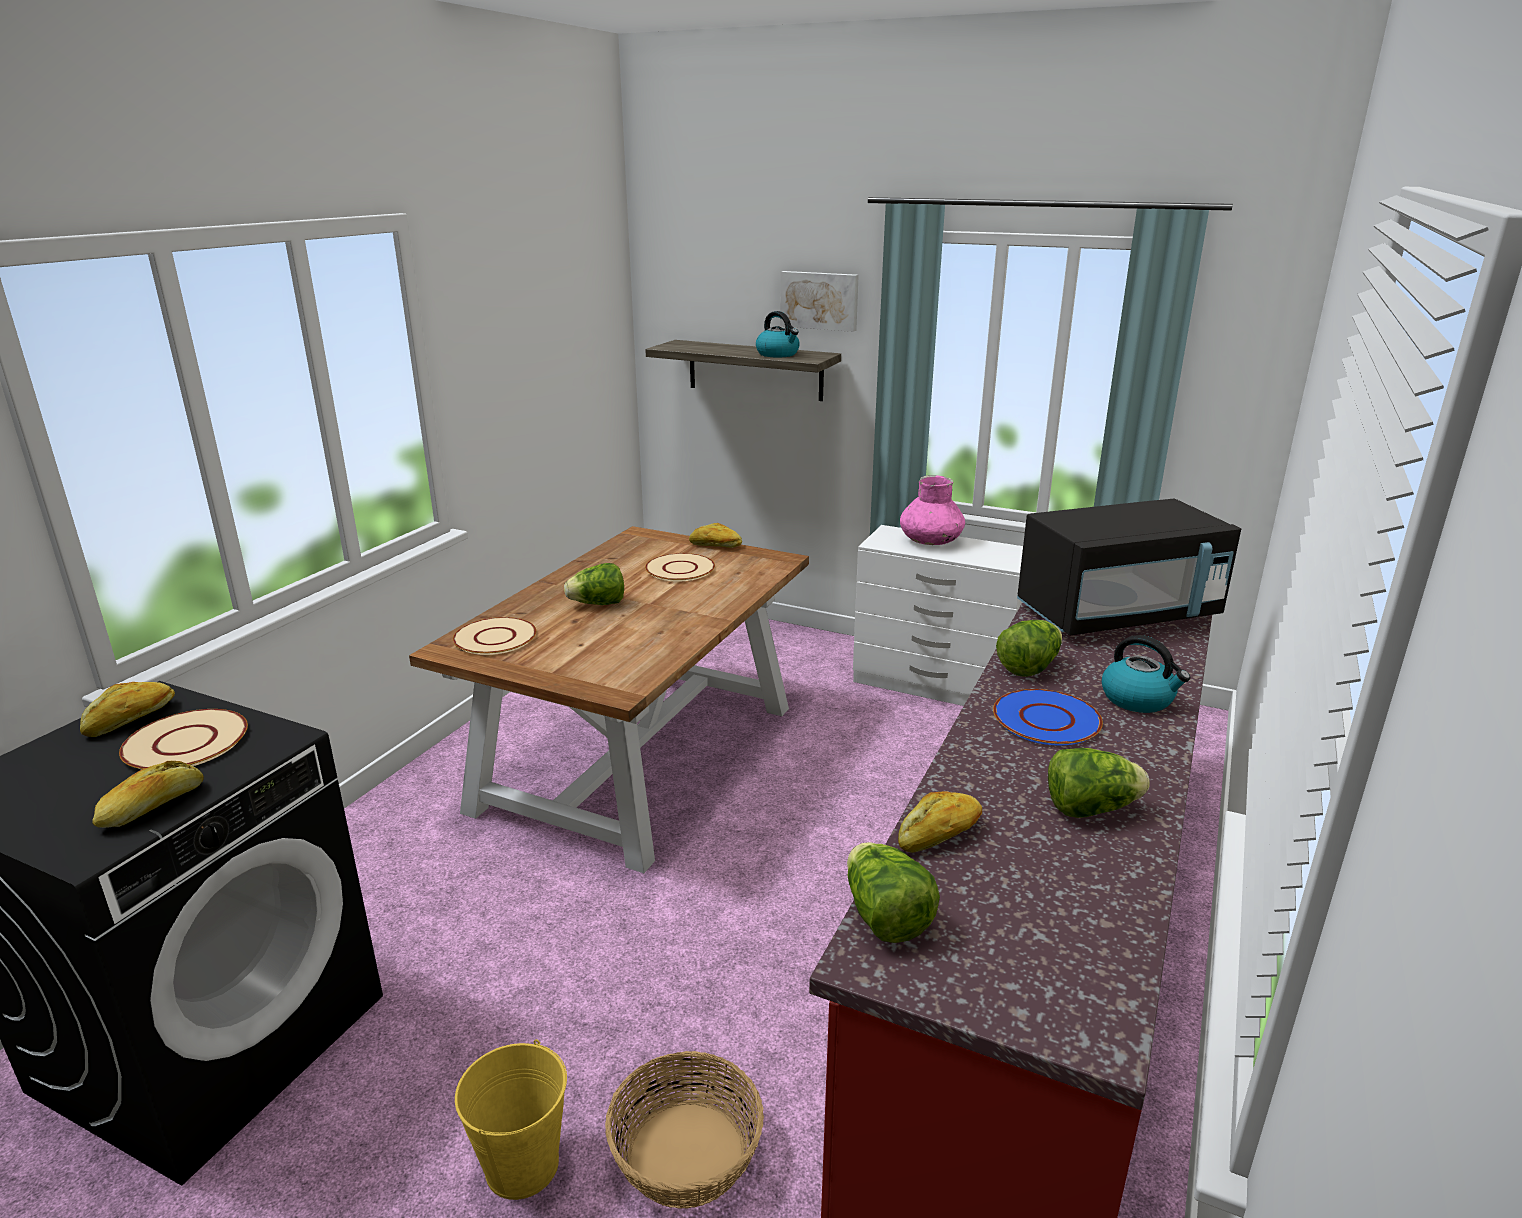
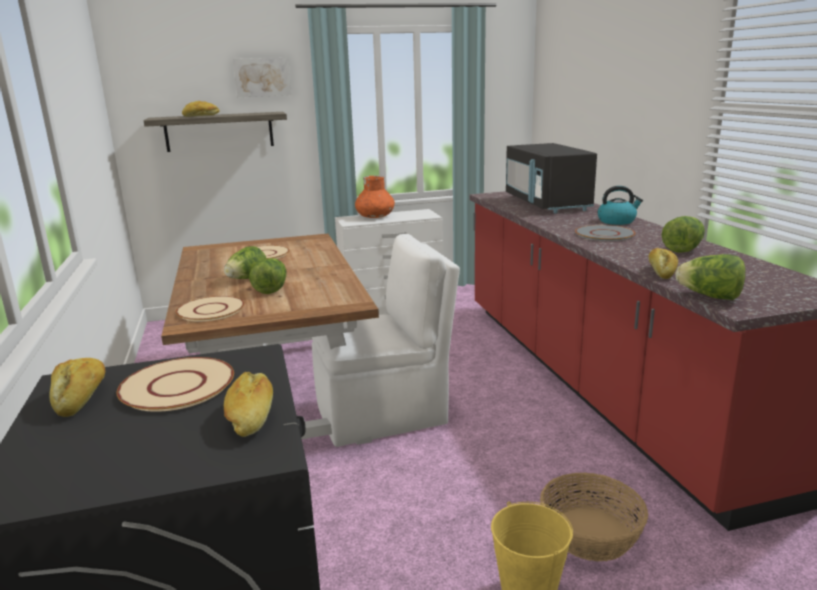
camera: 40 degrees left, 5 degrees down
bread [689,523,742,548] -> bread moved to [182,101,220,117]
kettle [756,311,800,358] -> none
pink vase [900,475,965,545] -> orange vase [355,175,395,218]
blue plate [993,689,1103,745] -> grey plate [575,225,636,241]
lettuce [996,620,1062,677] -> lettuce moved to [249,258,286,294]
black microwave [1017,498,1241,635] -> black microwave turned 135 degrees clockwise [506,143,597,213]
none -> white chair [312,234,460,447]

